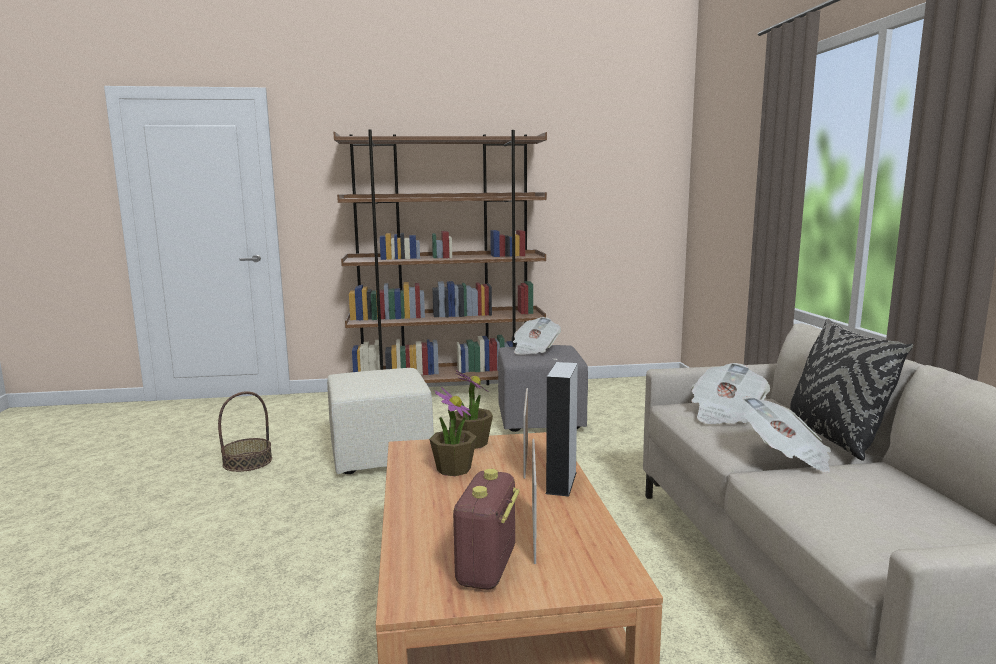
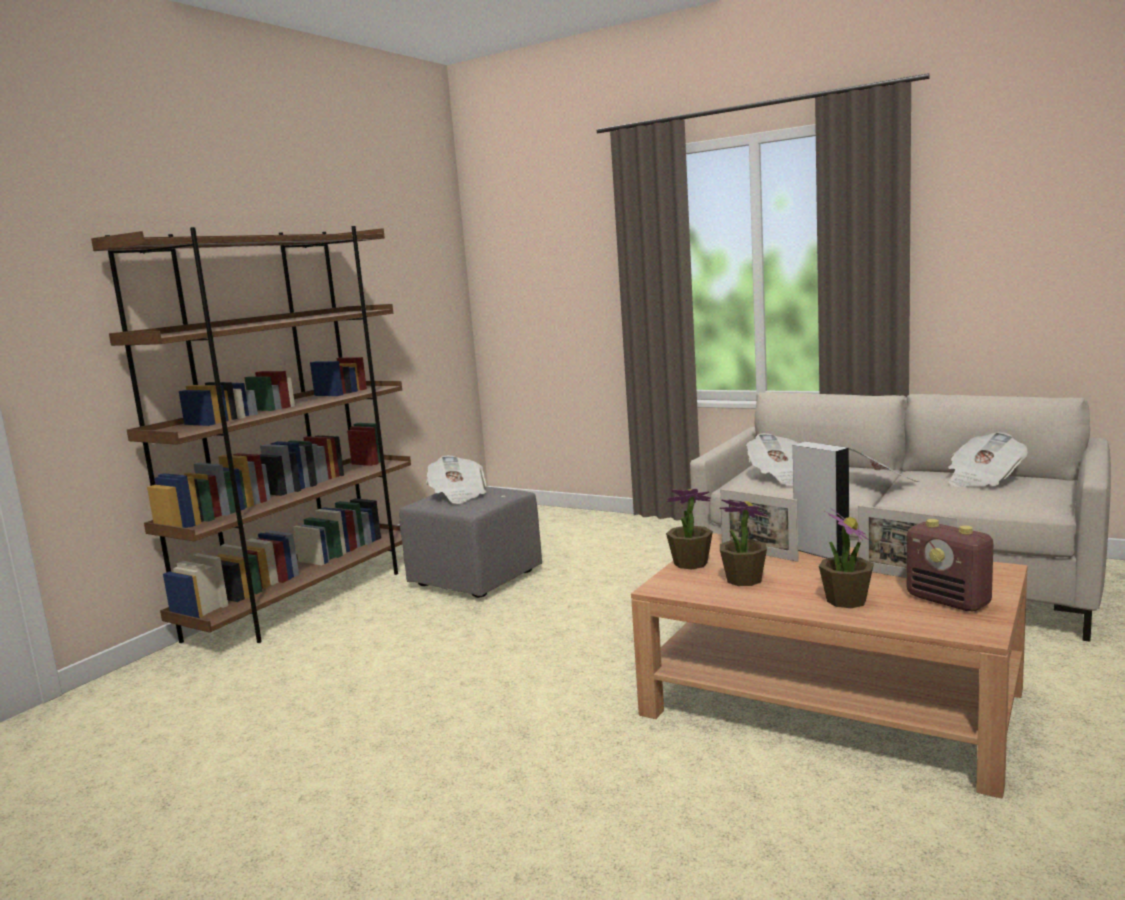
camera: 50 degrees left, 0 degrees up
basket [218,391,272,472] -> none
beige ottoman [327,368,434,474] -> none
black pillow [790,319,913,461] -> none
none -> potted plant [819,508,874,608]
none -> newspaper [948,432,1028,487]

